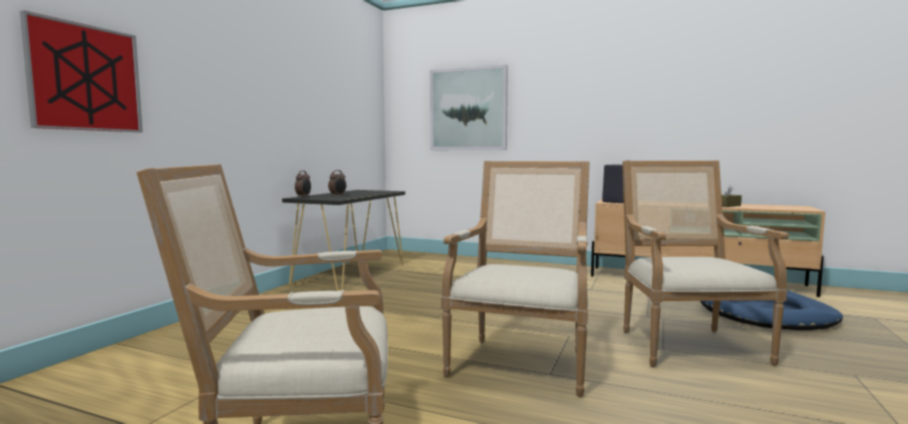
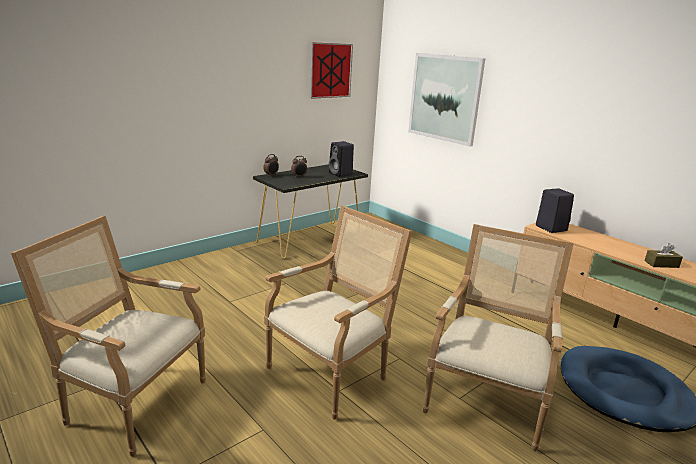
camera: 25 degrees right, 15 degrees up
picture [20,10,143,132] -> picture moved to [309,42,353,99]
none -> black speaker [329,141,354,177]

